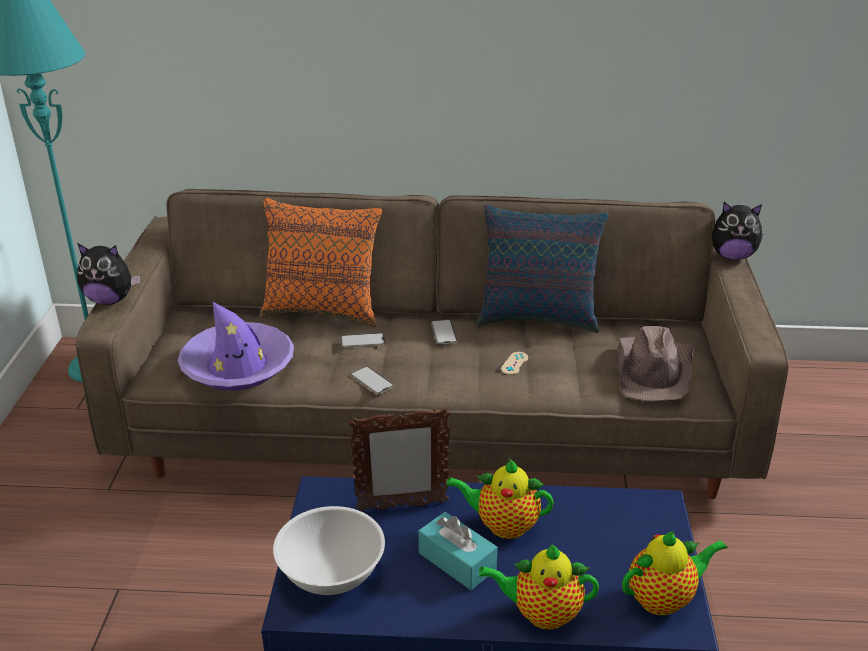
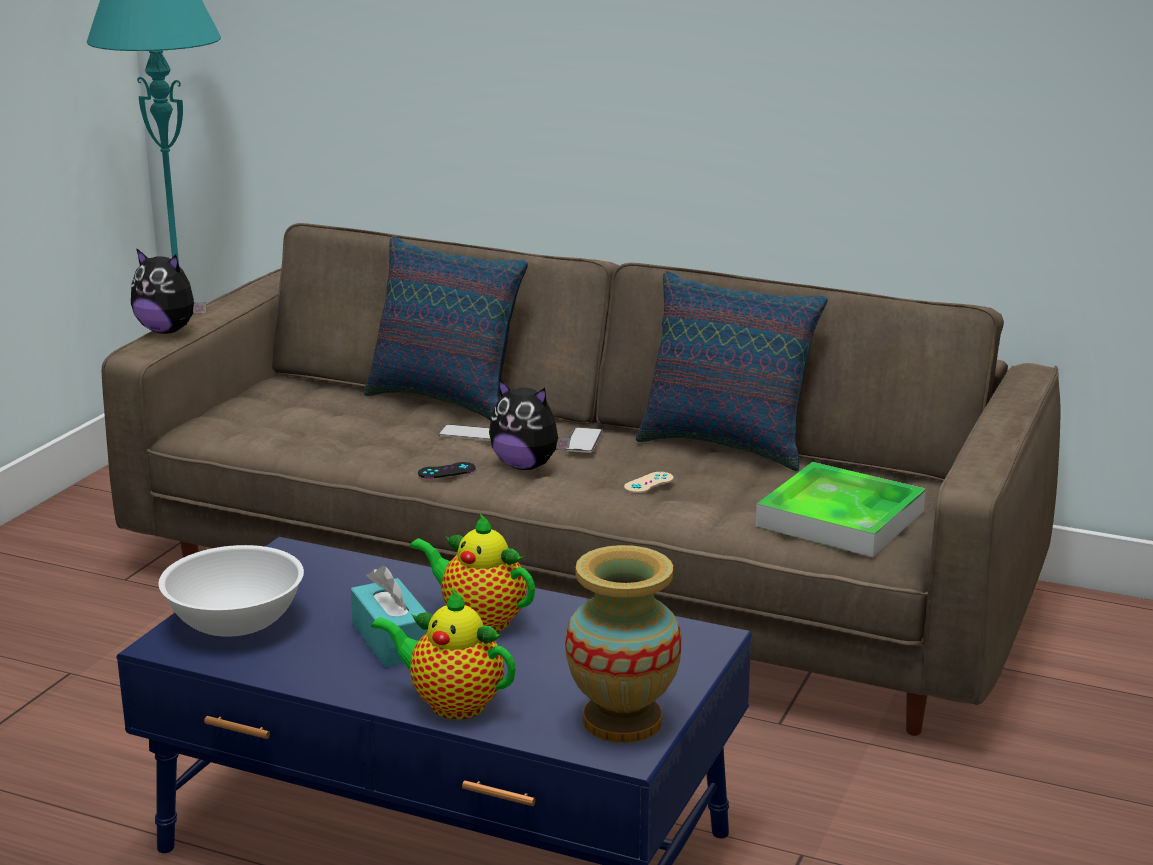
camera: 20 degrees right, 10 degrees down
purple hat [177,302,294,391] -> none
orange pillow [260,198,382,327] -> blue pillow [364,236,528,421]
picture frame [349,408,450,512] -> none
phone [350,366,394,395] -> black game controller [418,462,476,479]
brown hat [618,326,694,401] -> tray [756,462,926,557]
teapot [622,531,728,616] -> vase [565,545,682,743]
plush toy [712,202,764,260] -> plush toy moved to [489,378,571,470]

